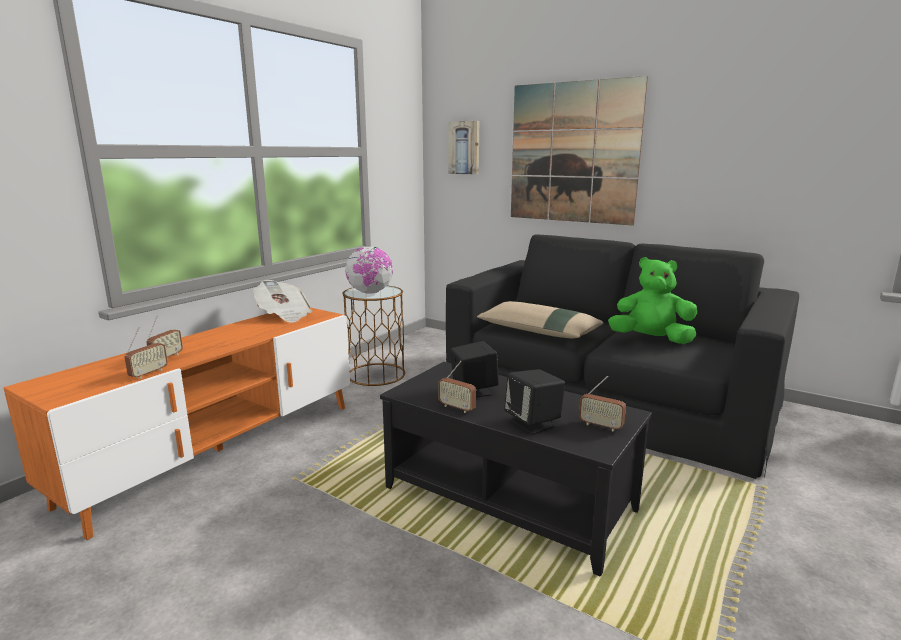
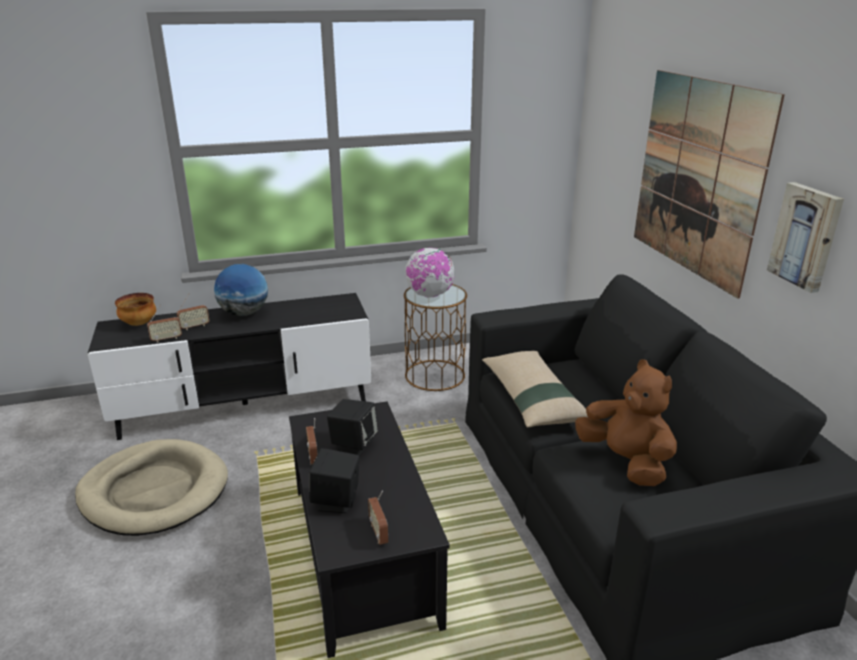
camera: 40 degrees right, 10 degrees up
orange tv stand [3,307,350,540] -> black tv stand [88,293,371,440]
newspaper [253,280,313,323] -> none
picture [448,121,479,174] -> picture moved to [767,182,844,293]
green plush toy [608,257,698,344] -> brown plush toy [575,359,677,486]
none -> beige dog bed [75,439,228,536]
none -> bowl [115,293,156,326]
none -> globe [214,264,268,316]

